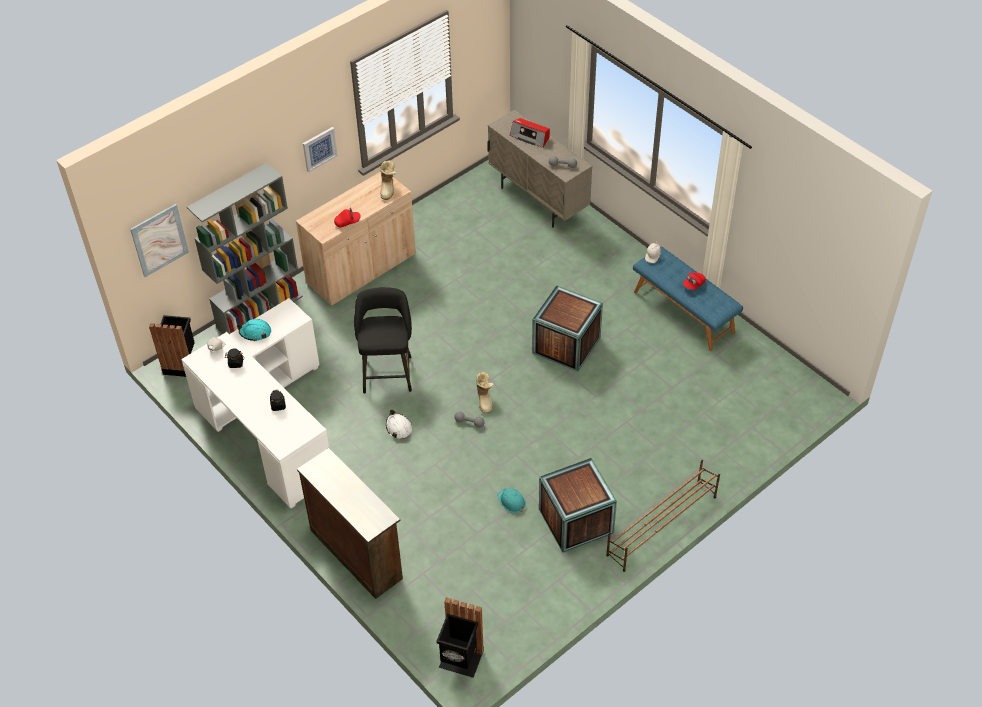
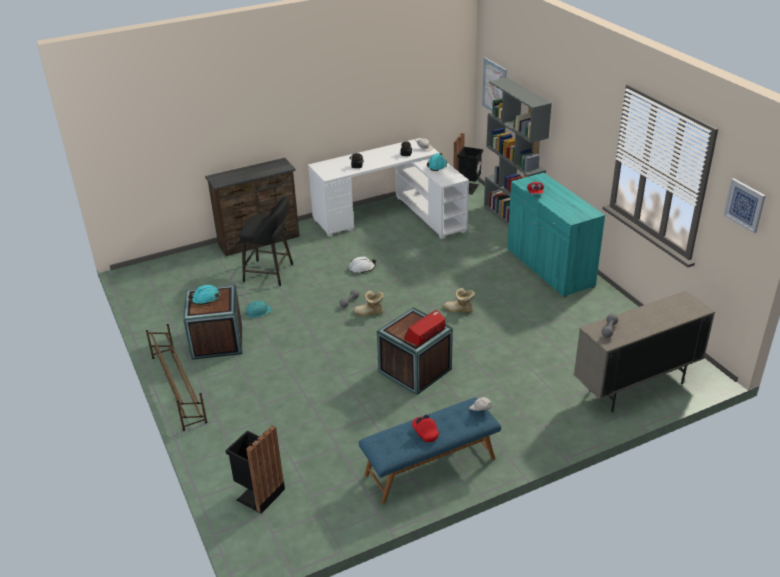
camera: 105 degrees right, 15 degrees down
beige cabinet [296,172,416,306] -> turquoise cabinet [507,173,605,297]
picture [303,127,338,172] -> picture moved to [723,178,766,233]
black stool [354,287,412,394] -> black stool moved to [239,196,293,286]
boot [380,160,396,200] -> boot moved to [443,288,475,313]
black trash can [436,597,484,678] -> black trash can moved to [225,425,285,514]
radio [510,118,550,148] -> radio moved to [404,310,446,346]
none -> turquoise hard hat [188,285,220,305]

